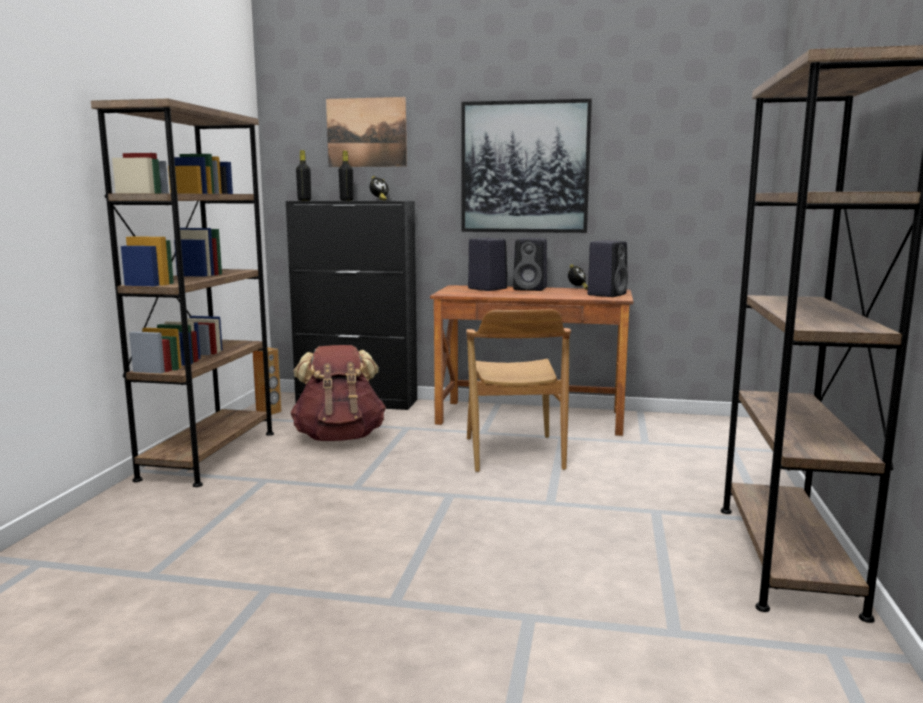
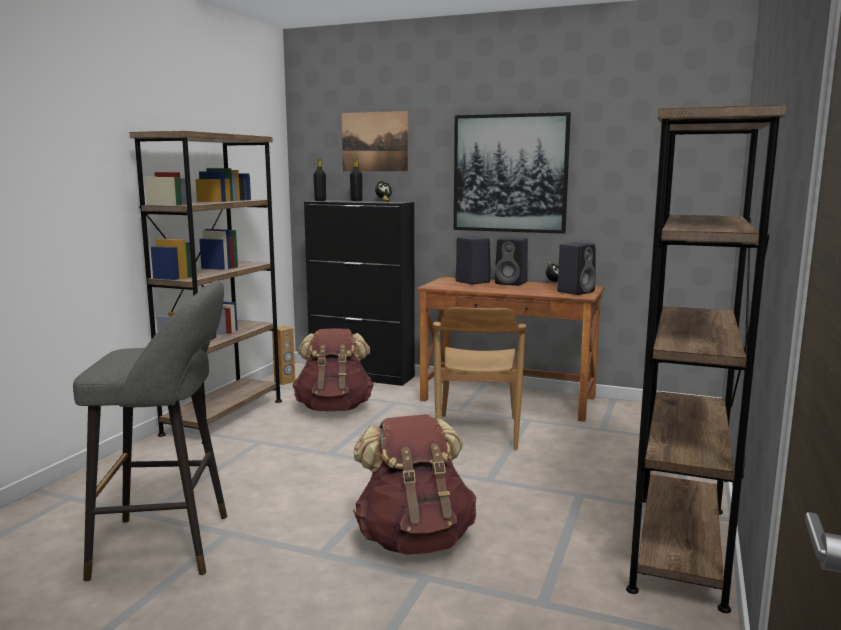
camera: 10 degrees right, 0 degrees up
none -> grey stool [73,280,227,581]
none -> brown backpack [353,414,476,555]

